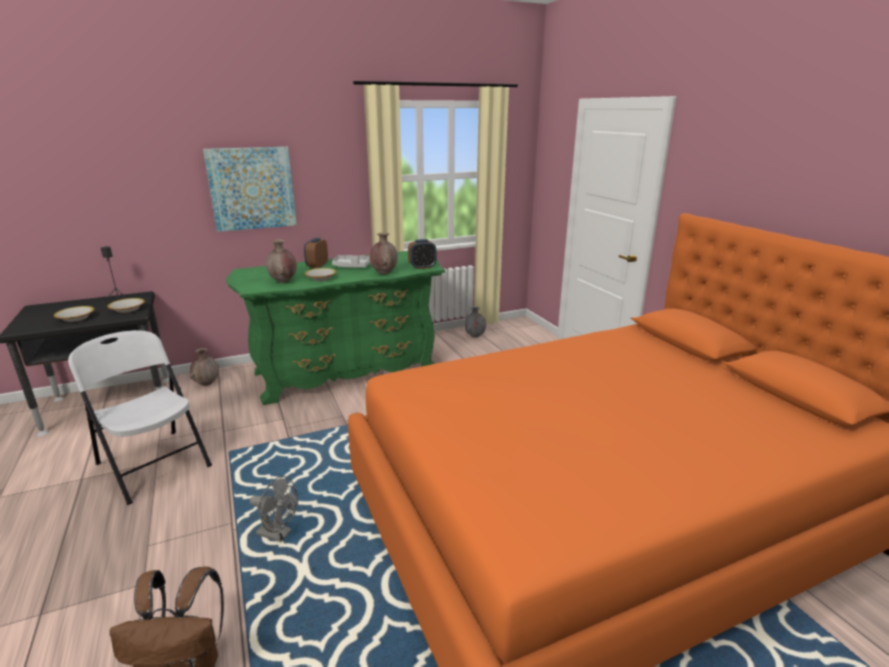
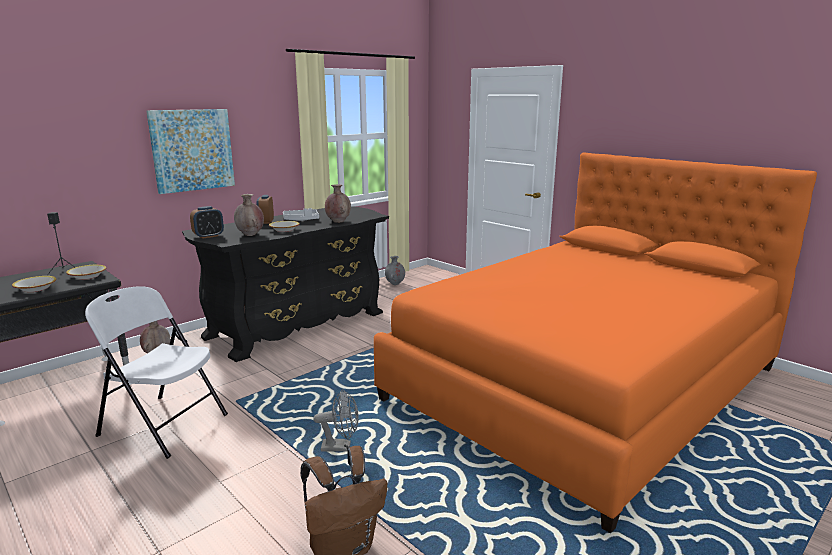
camera: 20 degrees left, 5 degrees down
green dresser [226,251,445,405] -> black dresser [182,206,389,362]
alarm clock [408,239,436,269] -> alarm clock moved to [190,206,224,239]

